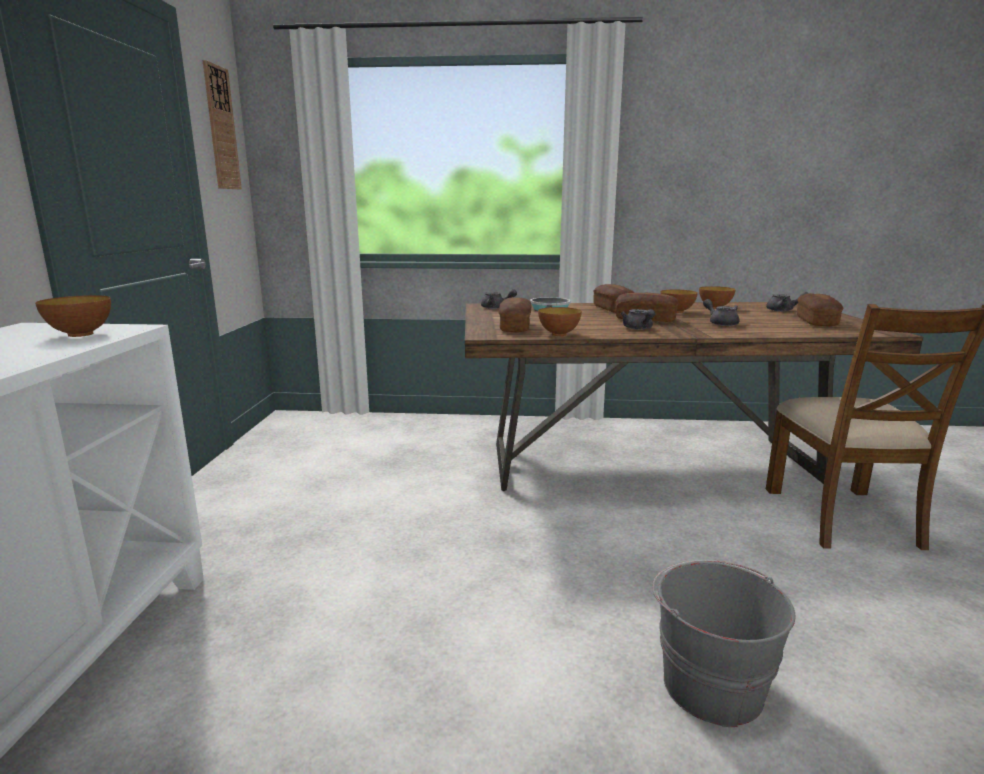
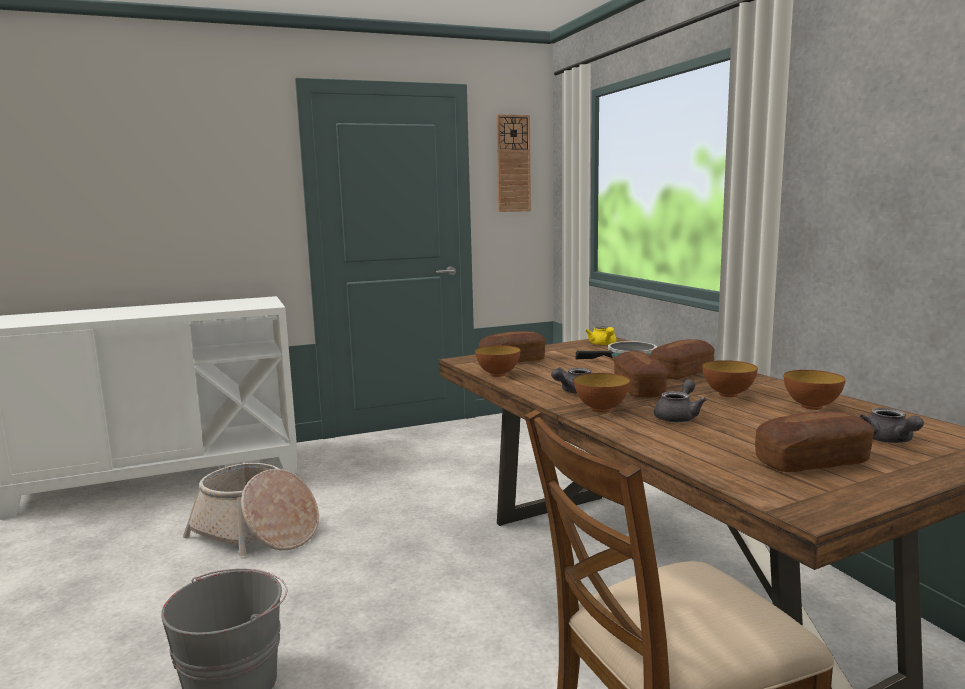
camera: 65 degrees right, 5 degrees down
bowl [35,295,111,337] -> bowl moved to [574,373,630,413]
grey teapot [481,289,517,309] -> yellow teapot [585,326,617,345]
none -> basket [183,463,319,556]

